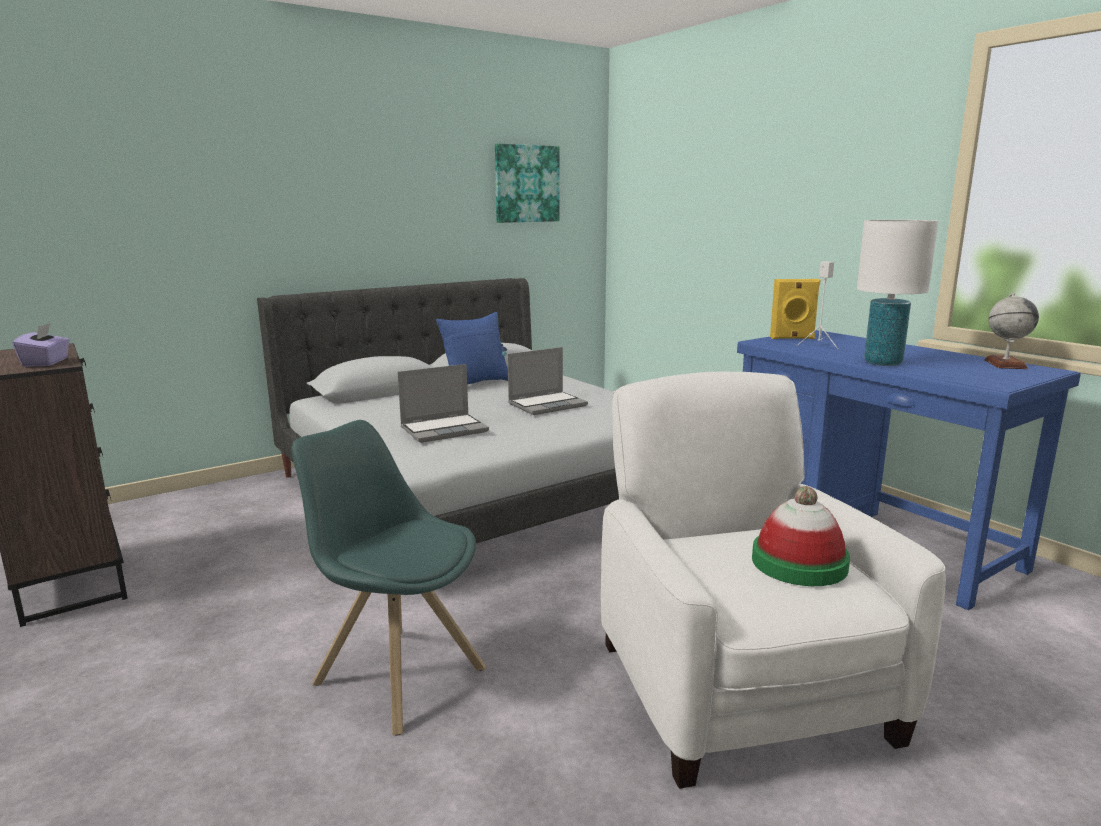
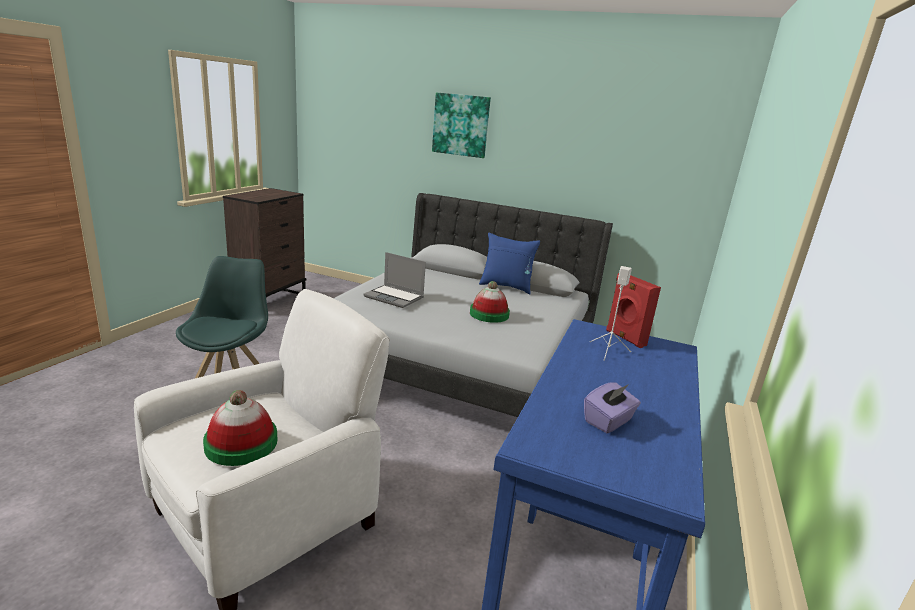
camera: 55 degrees right, 5 degrees up
purple tissue box [12,323,70,367] -> purple tissue box moved to [584,382,641,433]
picture [495,144,560,223] -> picture moved to [432,93,491,158]
laptop [508,347,588,415] -> hat [470,281,510,323]
yellow speaker [770,279,821,339] -> red speaker [606,273,661,348]
white table lamp [857,220,939,366] -> none
globe [984,293,1039,369] -> none

